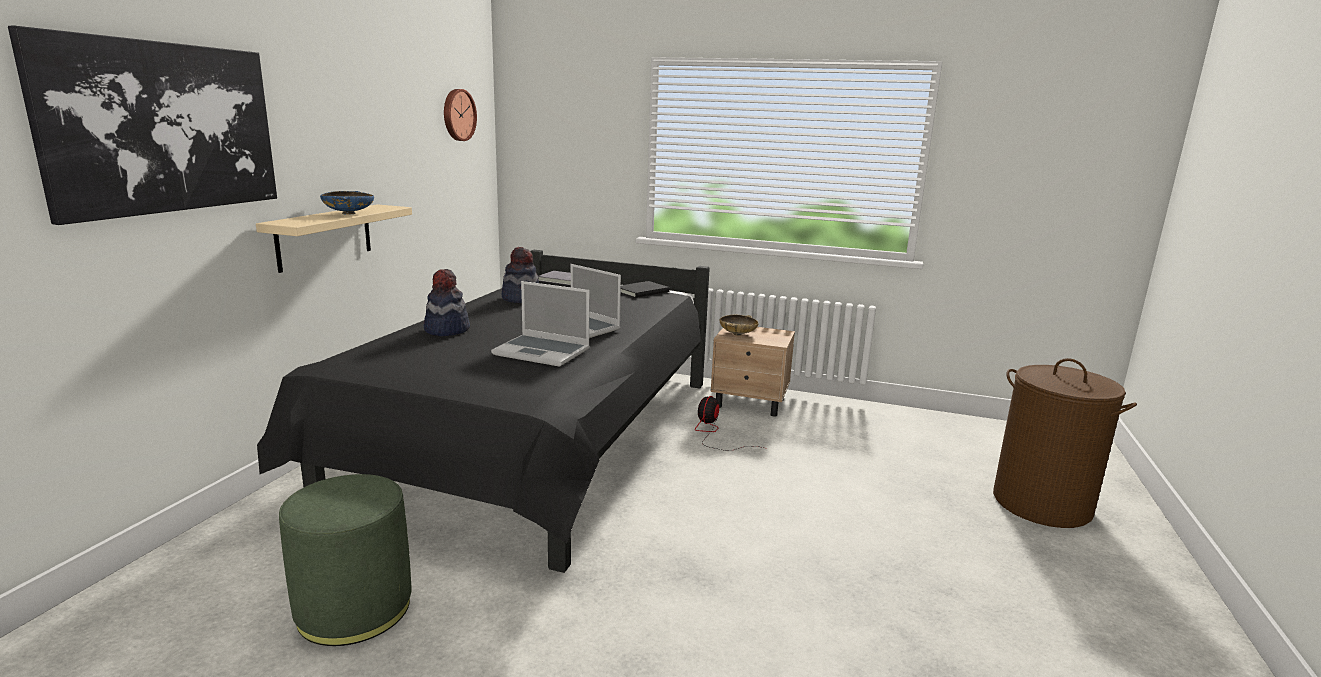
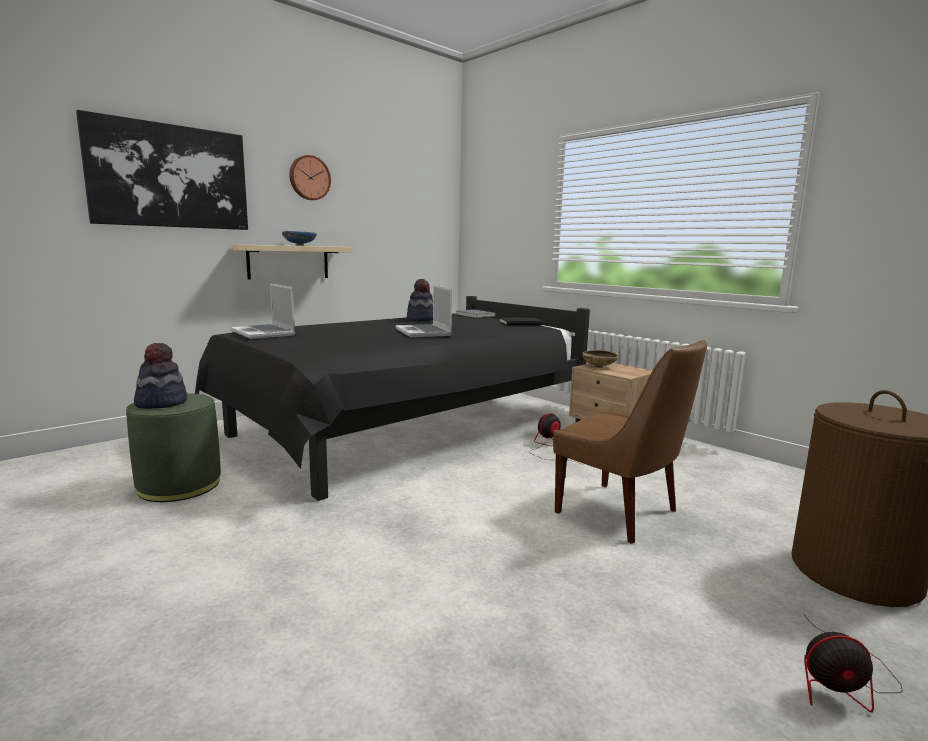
camera: 30 degrees right, 5 degrees down
hat [424,269,470,336] -> hat moved to [134,343,187,409]
wall clock [444,89,477,141] -> wall clock moved to [289,155,331,200]
laptop [491,281,590,367] -> laptop moved to [231,283,295,339]
none -> brown chair [553,340,707,544]
none -> fan [804,614,903,712]

